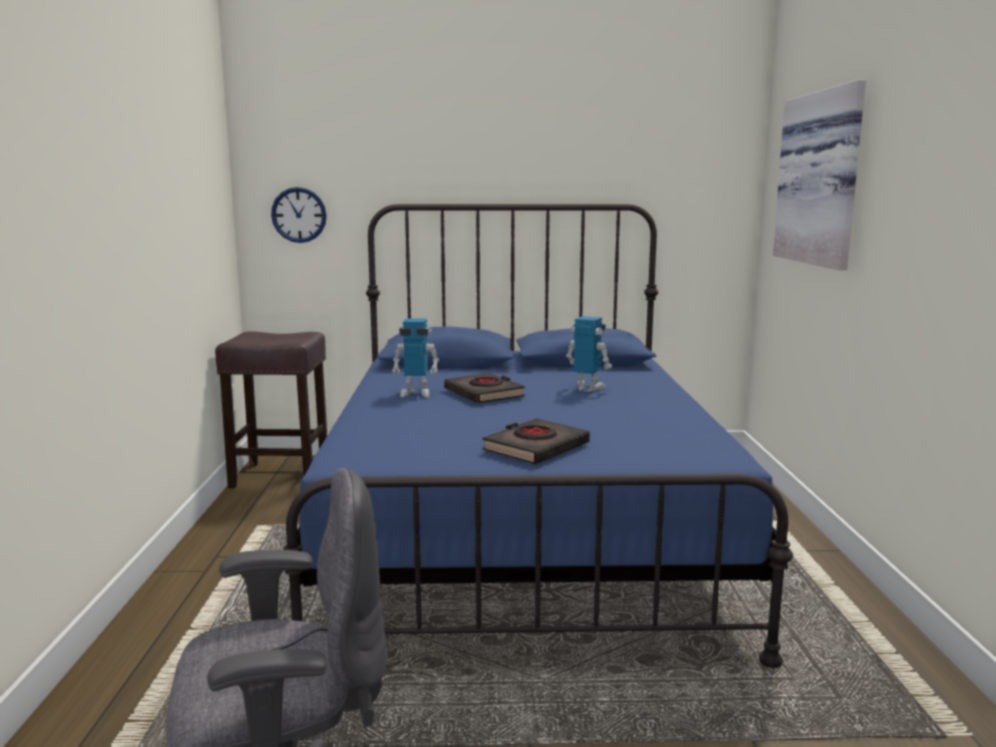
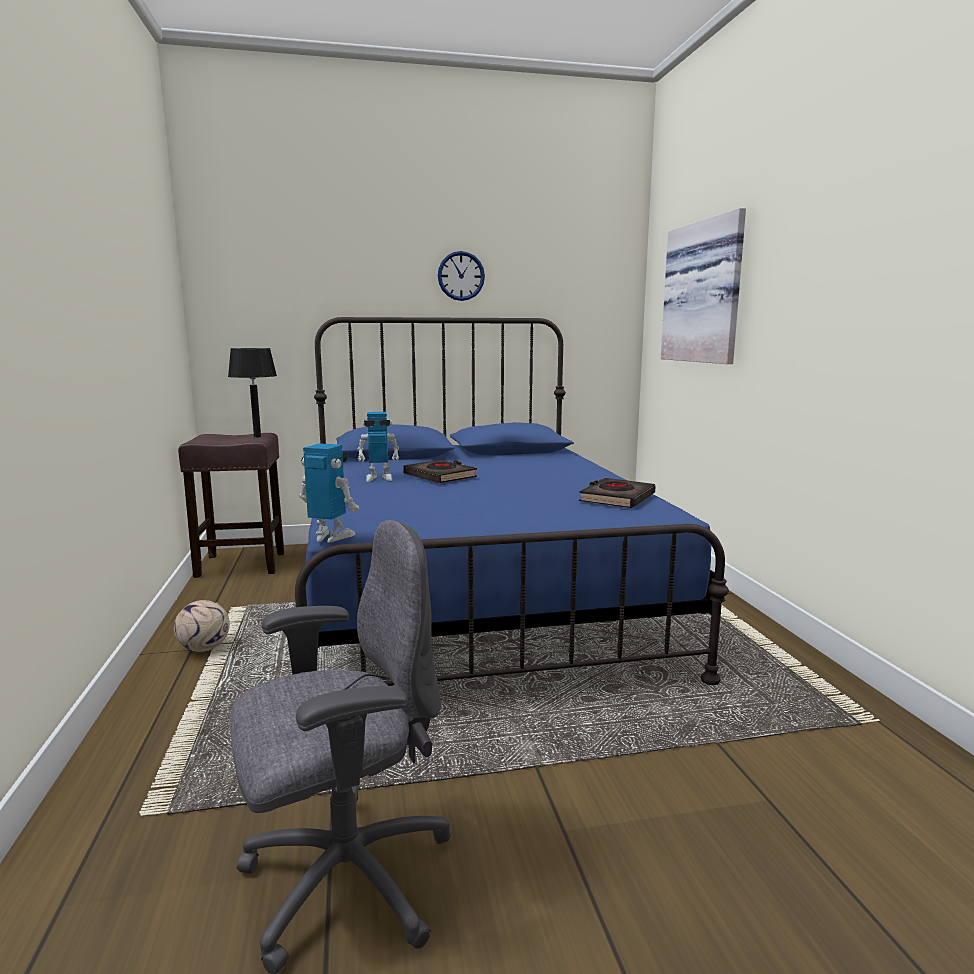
camera: 10 degrees left, 0 degrees up
wall clock [271,187,327,243] -> wall clock moved to [438,251,485,301]
black book [482,418,590,464] -> black book moved to [579,478,656,508]
toy robot [566,316,612,392] -> toy robot moved to [299,443,359,543]
none -> football [174,600,230,652]
none -> black table lamp [228,348,277,437]

